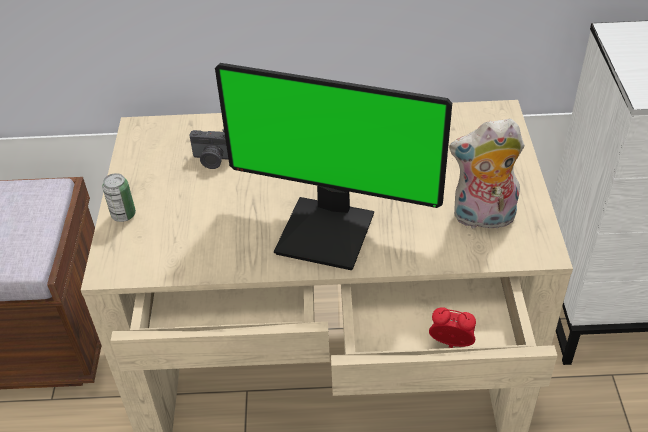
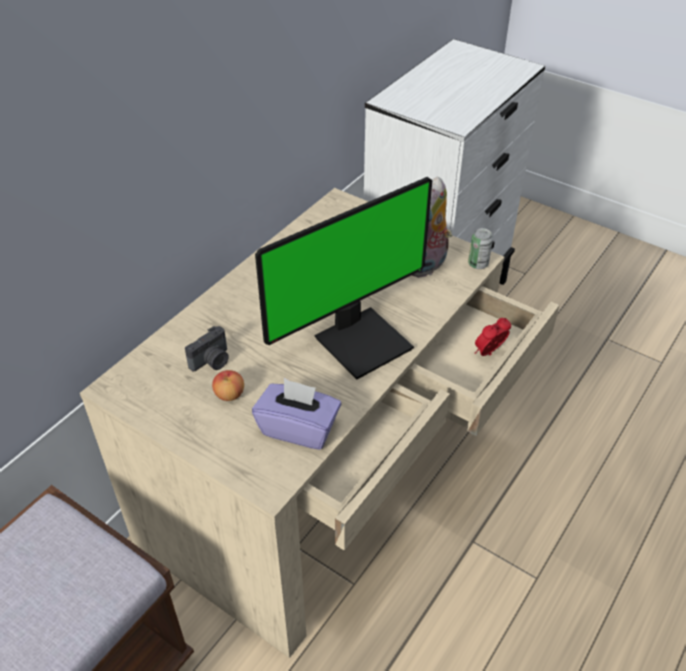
camera: 55 degrees left, 0 degrees up
can [102,173,136,222] -> can moved to [468,228,493,269]
none -> apple [212,370,244,401]
none -> purple tissue box [252,378,341,450]

